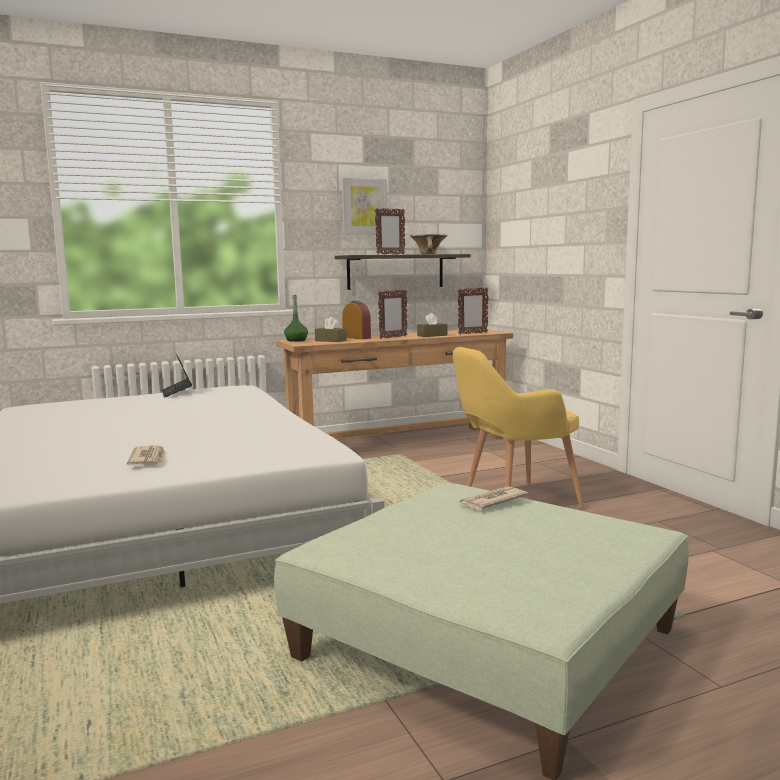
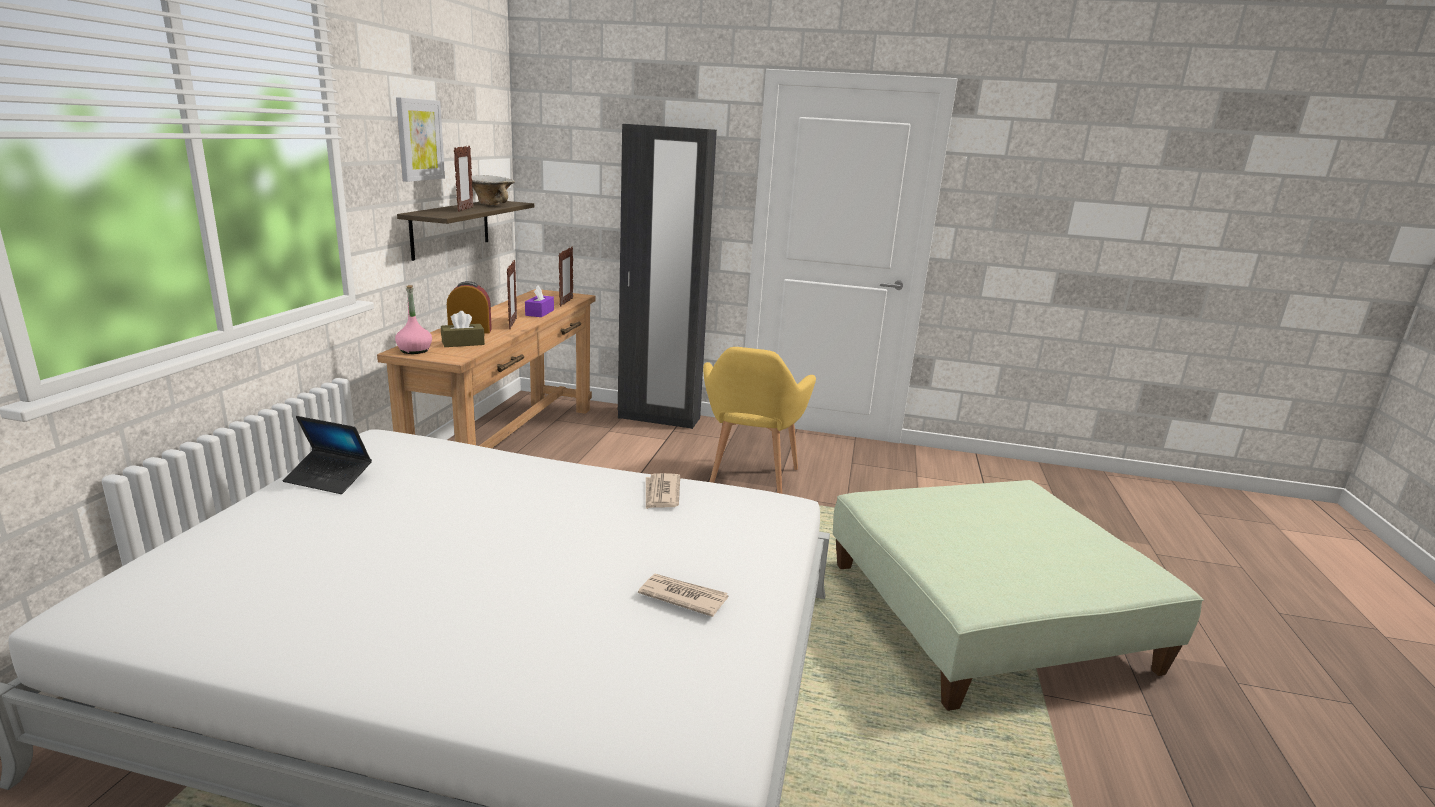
camera: 55 degrees left, 10 degrees up
green bottle [284,295,308,342] -> pink bottle [395,285,432,354]
brown tissue box [417,313,447,337] -> purple tissue box [525,286,554,317]
newspaper [459,486,528,510] -> newspaper moved to [646,473,680,509]
none -> black wardrobe [618,124,717,429]

